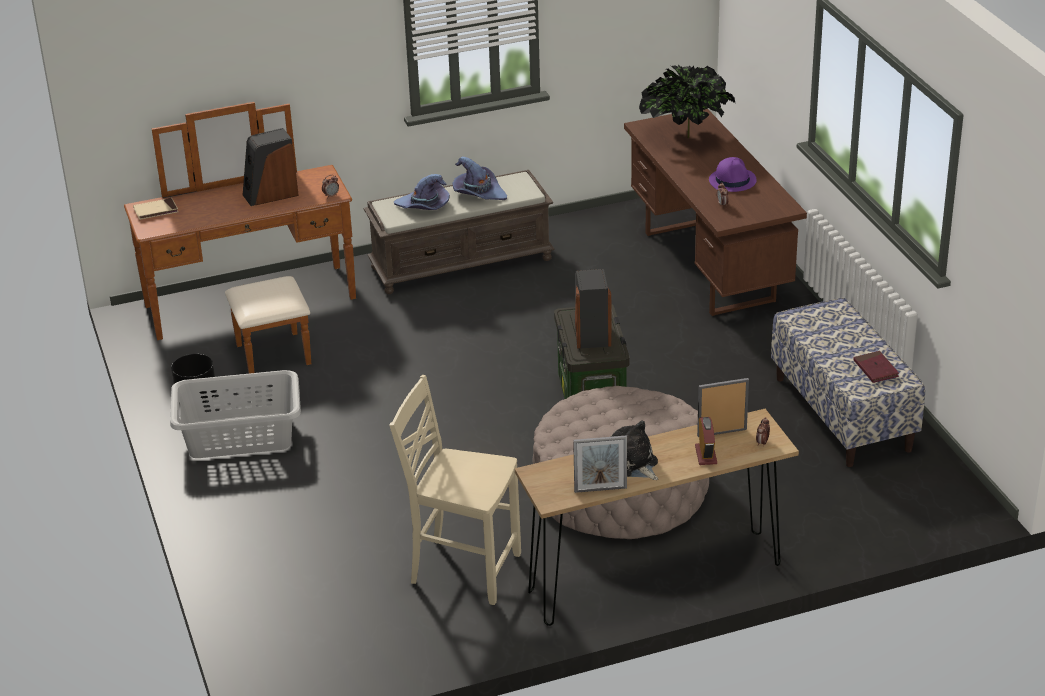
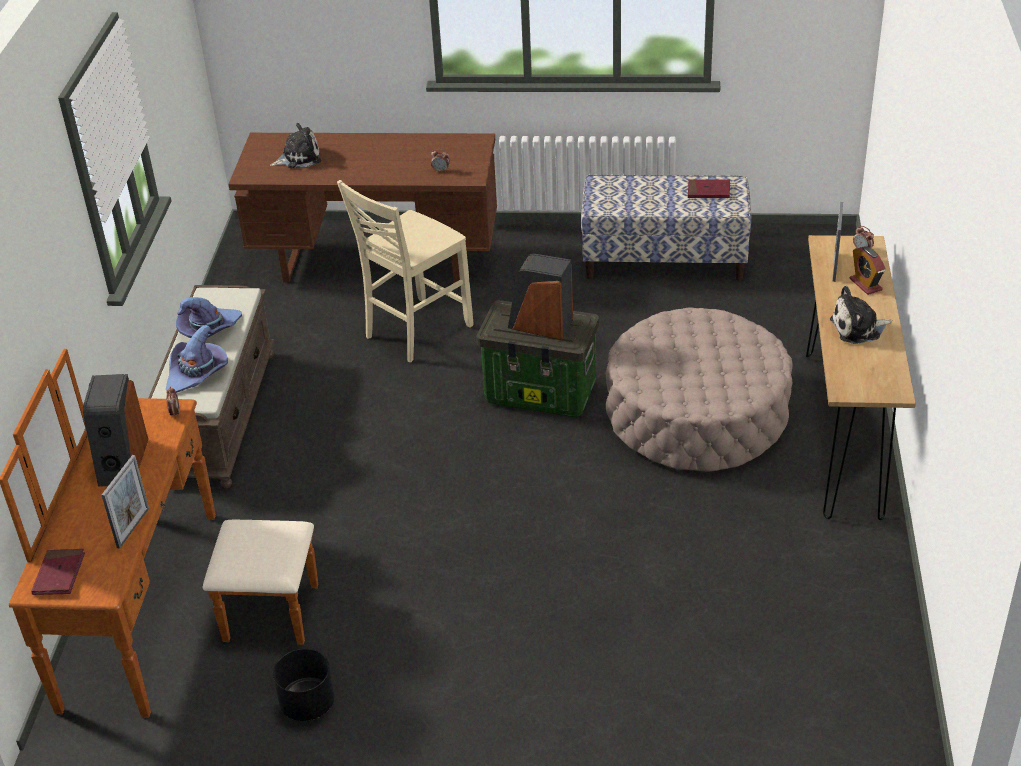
camera: 65 degrees left, 5 degrees up
beige book [133,198,178,220] -> red book [31,549,85,595]
grey laundry basket [170,370,301,458] -> none
beige chair [390,375,521,605] -> beige chair moved to [337,180,473,362]
picture frame [573,435,627,493] -> picture frame moved to [102,455,149,549]
potted plant [639,65,735,138] -> plush toy [270,123,321,168]
alarm clock [695,417,717,465] -> alarm clock turned 135 degrees counterclockwise [849,246,886,295]
purple hat [709,157,757,192] -> none

